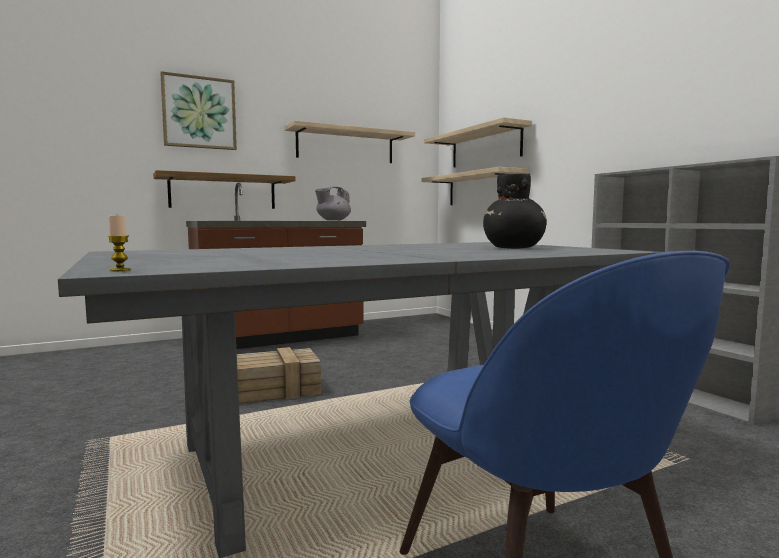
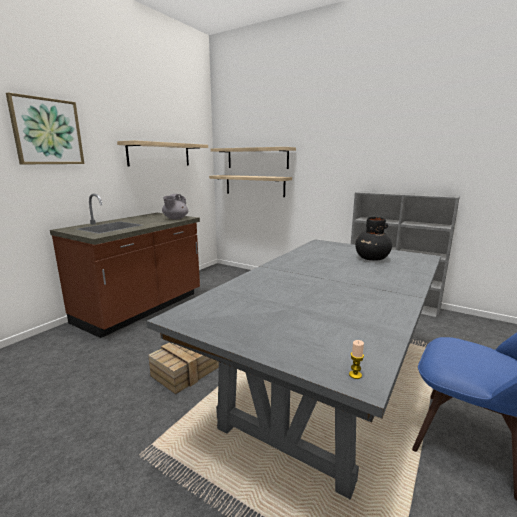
camera: 30 degrees left, 10 degrees up
shelf [153,170,295,209] -> none

